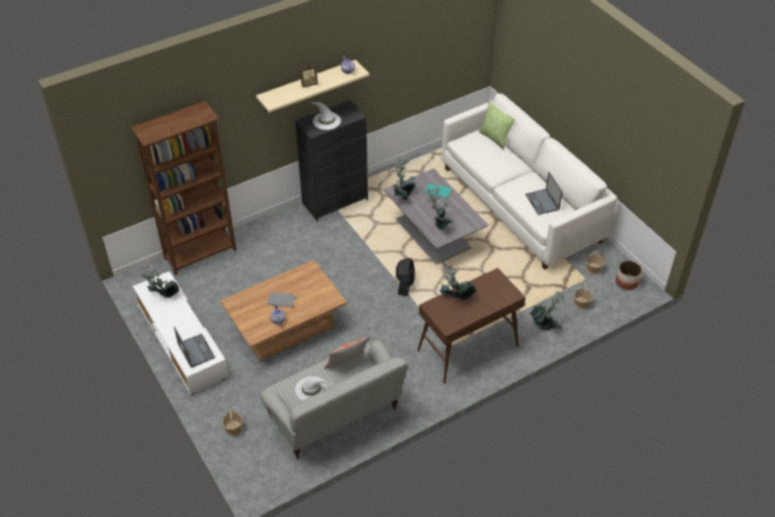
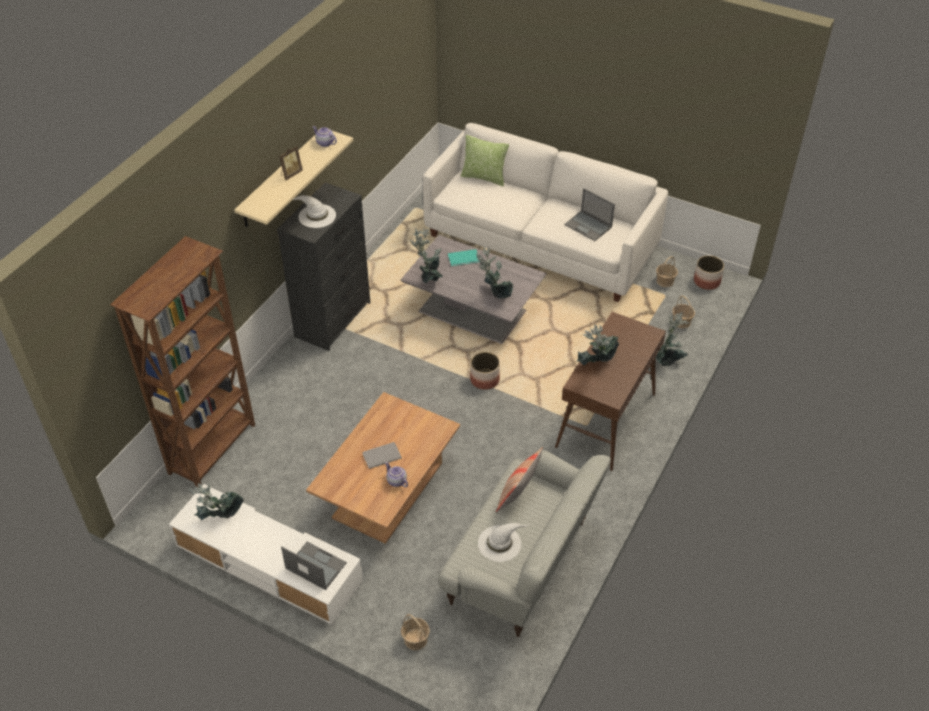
camera: 30 degrees left, 0 degrees up
black fan [396,258,415,296] -> planter [470,352,500,390]

